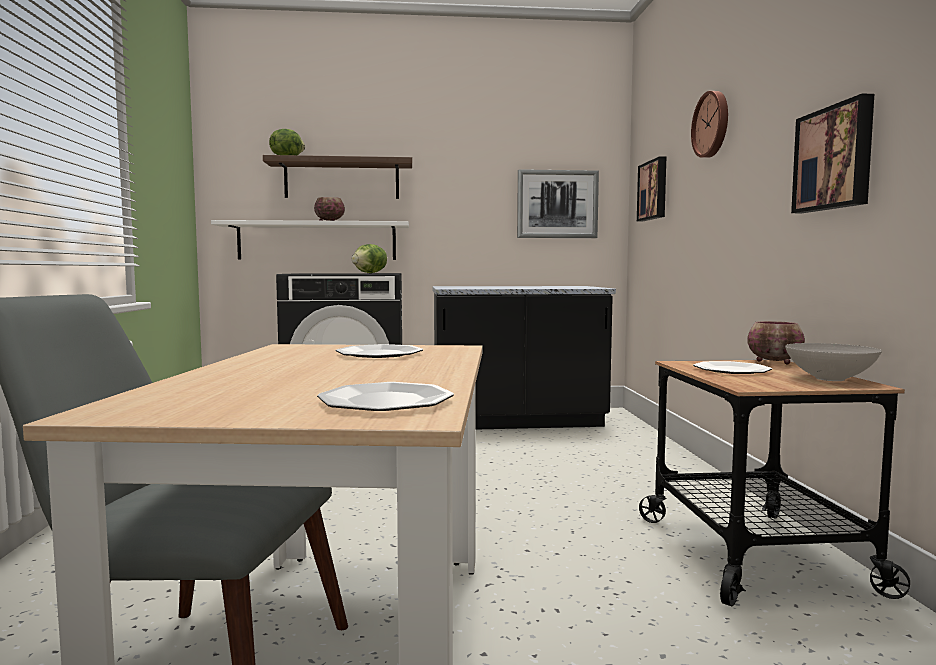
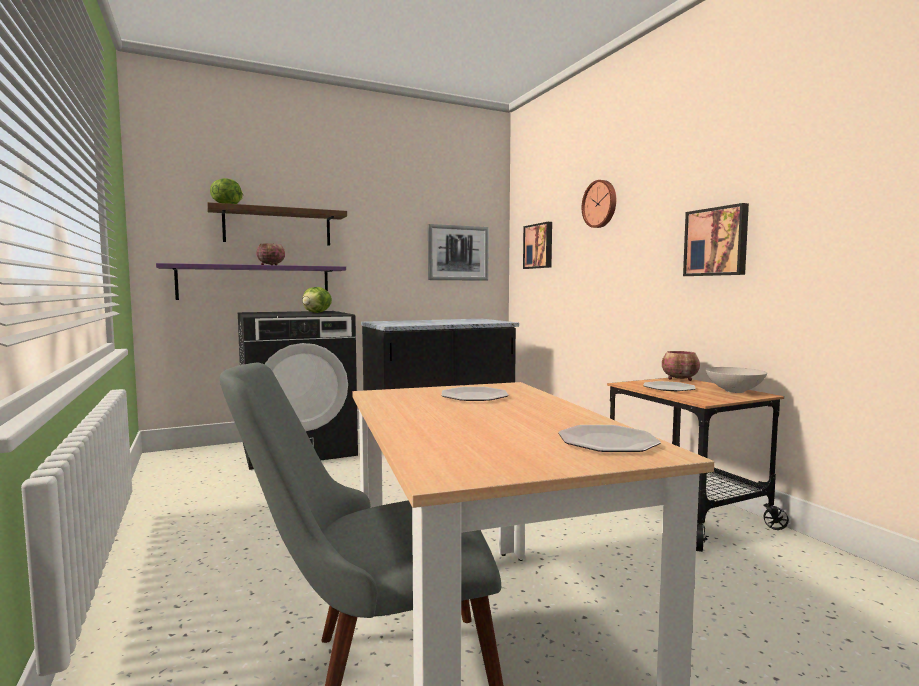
camera: 20 degrees left, 0 degrees up
white shelf [211,220,409,260] -> purple shelf [156,263,346,300]

